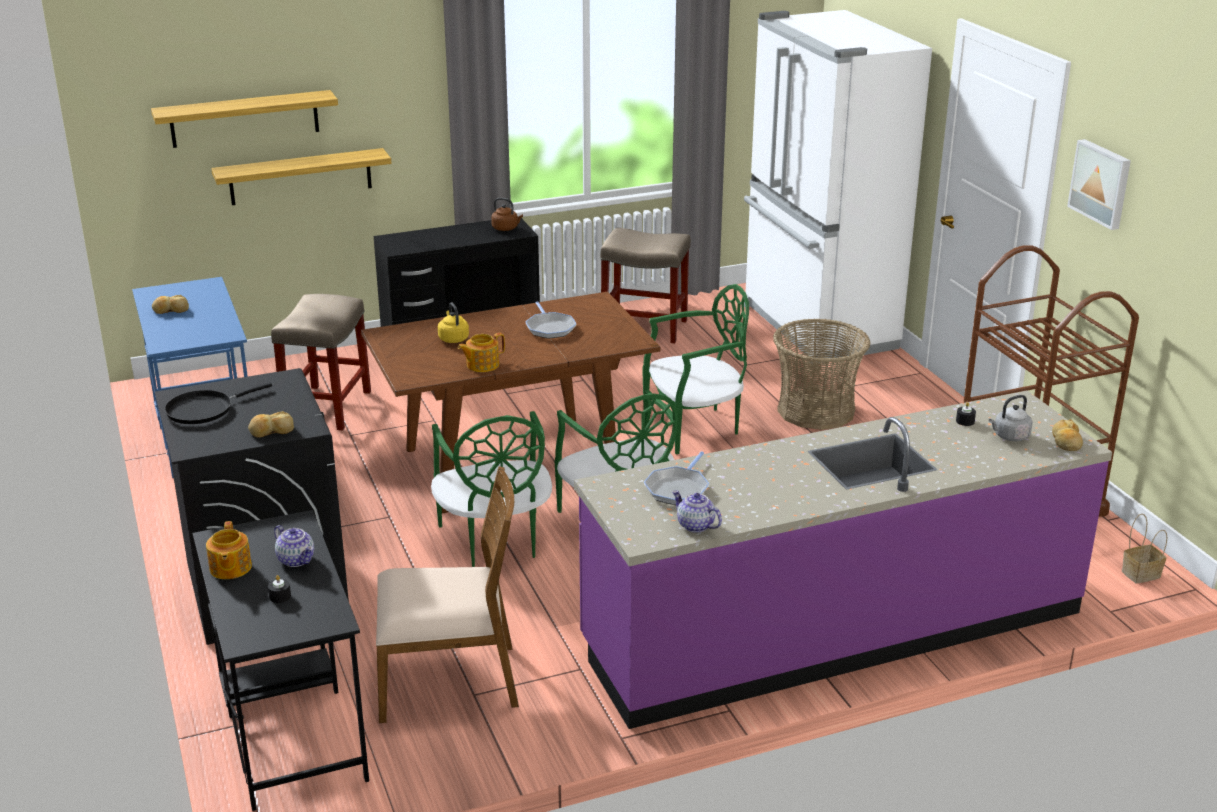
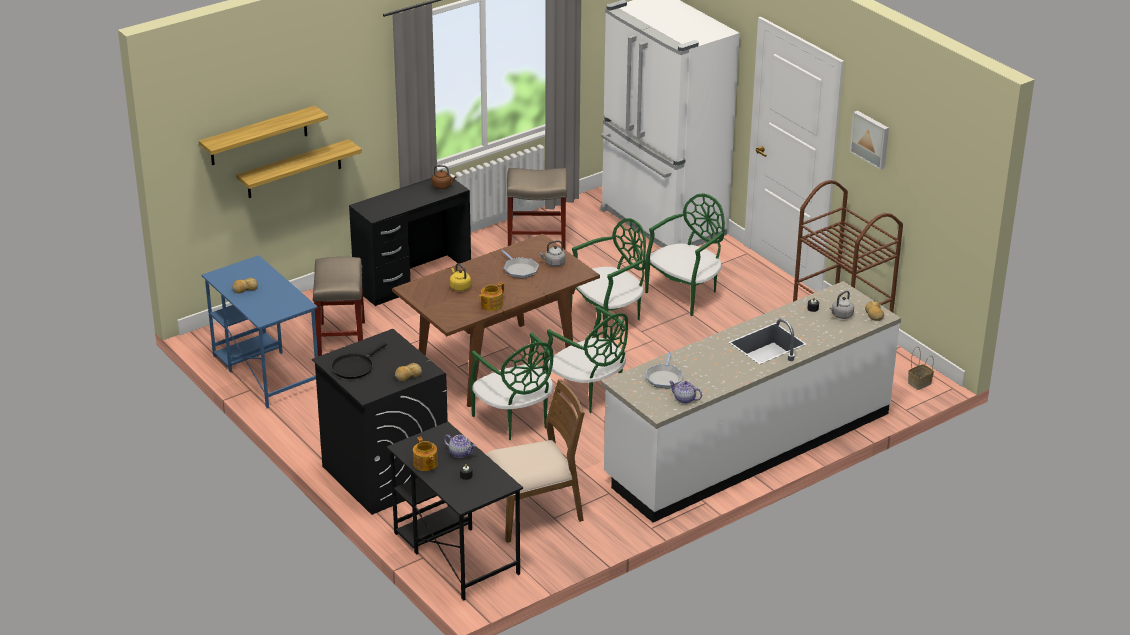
camera: 15 degrees left, 5 degrees up
purple counter [574,390,1112,729] -> white counter [601,281,901,523]
basket [773,318,870,430] -> green chair [645,193,725,316]
none -> grey kettle [539,240,566,267]

